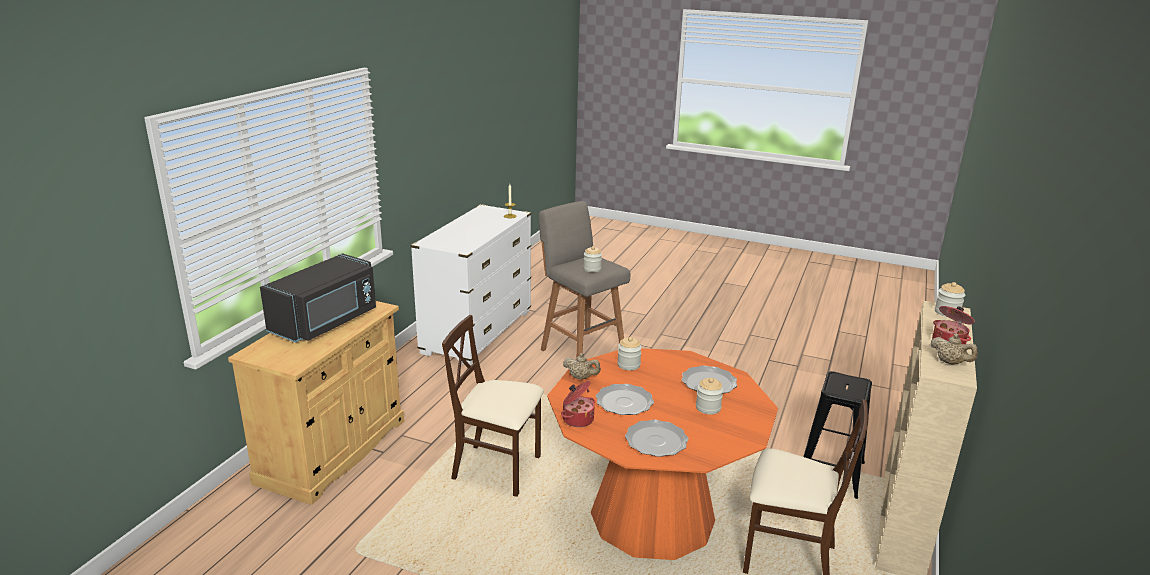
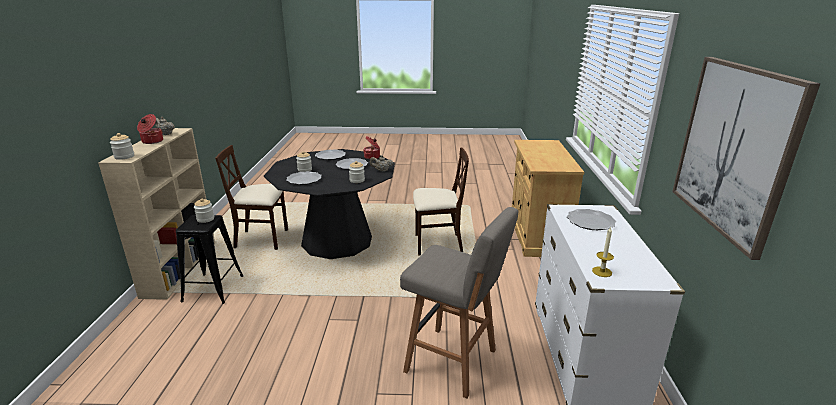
camera: 160 degrees right, 0 degrees up
black microwave [260,253,376,343] -> none
orange dining table [547,348,778,560] -> black dining table [264,149,395,259]
jar [583,246,602,272] -> jar moved to [194,199,214,223]
none -> plate [567,209,616,230]
none -> picture [672,57,820,260]

